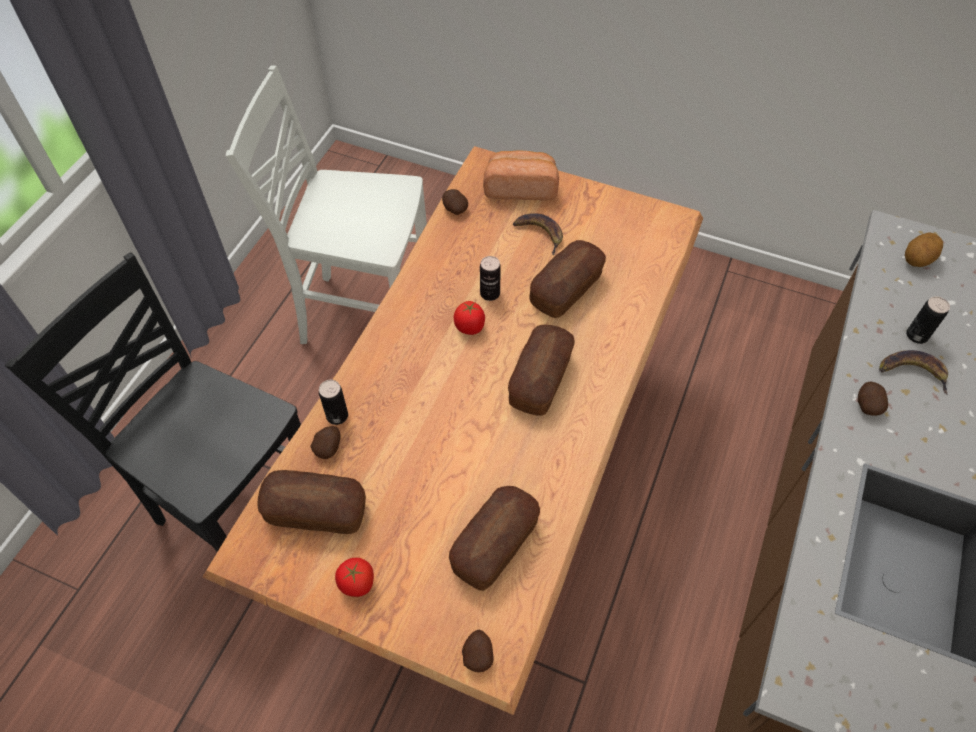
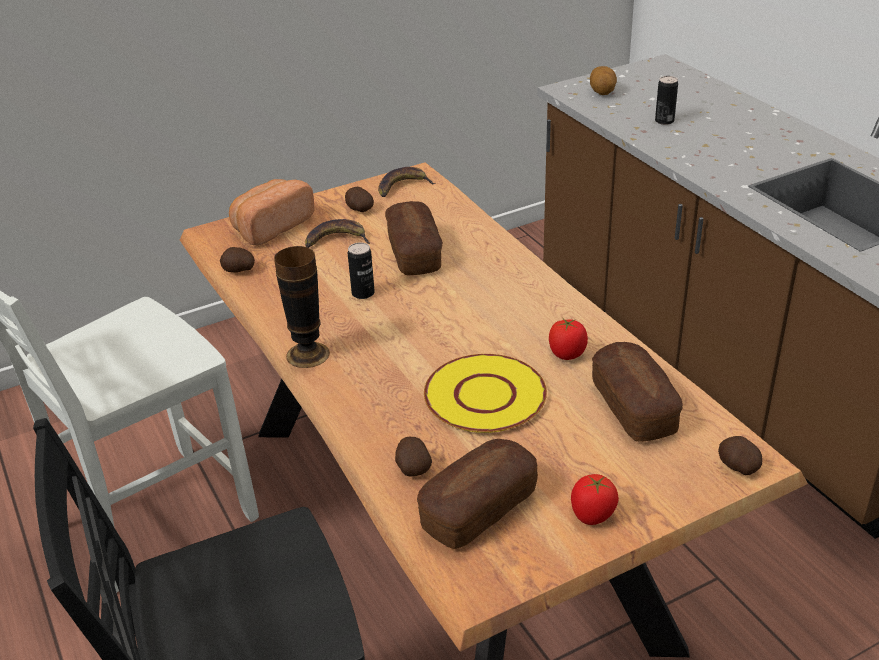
camera: 50 degrees left, 20 degrees down
can [319,380,348,425] -> none
tomato [454,301,485,335] -> tomato moved to [549,319,588,360]
bread [508,325,575,416] -> none
potato [858,381,888,416] -> potato moved to [345,187,374,212]
banana [879,350,948,395] -> banana moved to [378,167,435,197]
none -> vase [274,246,330,368]
none -> yellow plate [424,354,547,433]

